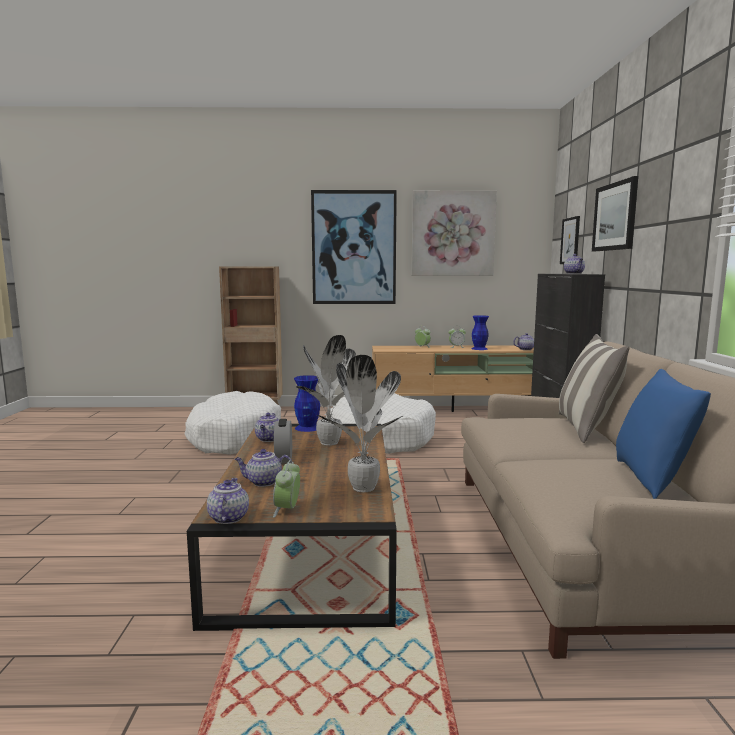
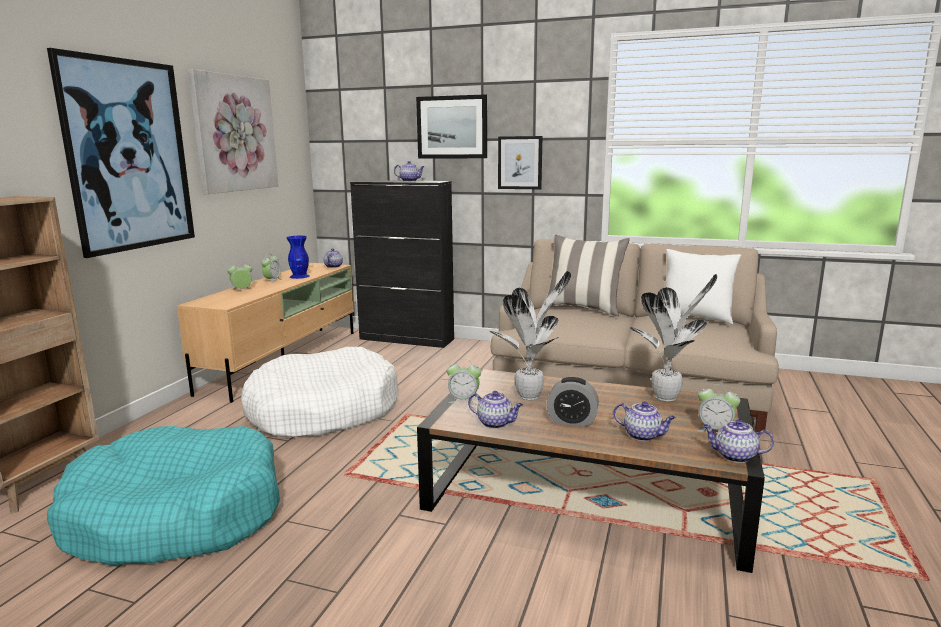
camera: 70 degrees left, 5 degrees up
white dog bed [184,391,281,455] -> turquoise dog bed [47,426,280,566]
teapot [235,449,291,487] -> teapot turned 75 degrees counterclockwise [613,401,676,441]
blue vase [294,375,320,432] -> alarm clock [447,359,481,405]
picture [560,216,580,264] -> picture moved to [498,136,543,189]
blue pillow [616,369,711,499] -> white pillow [665,249,741,325]

